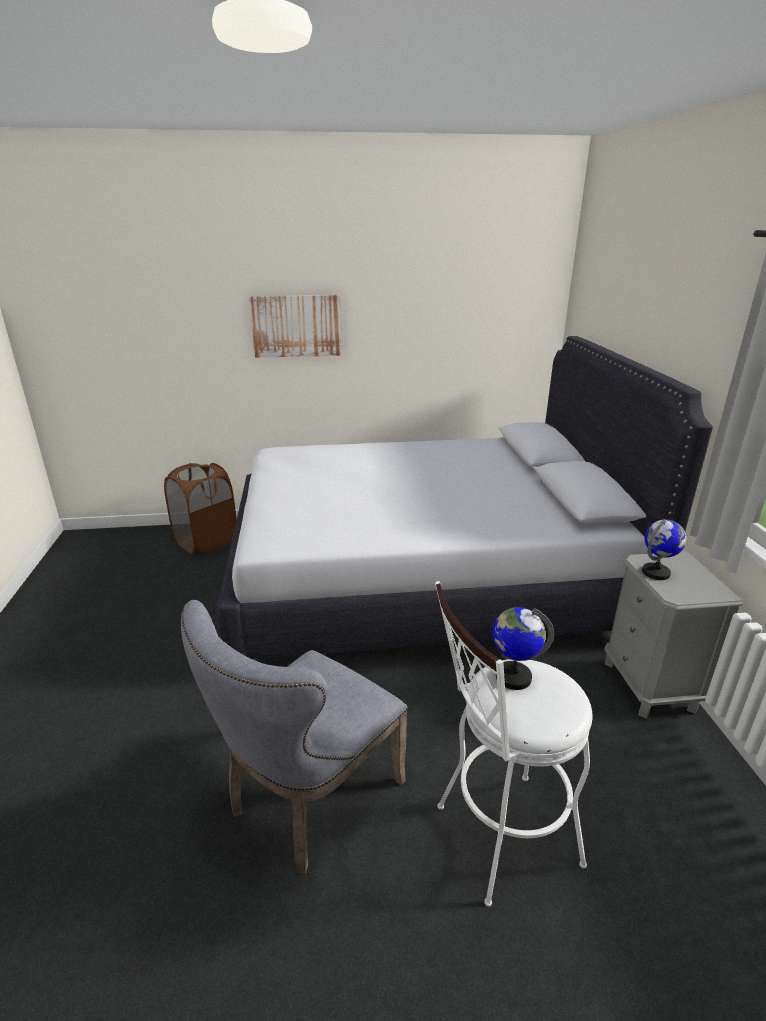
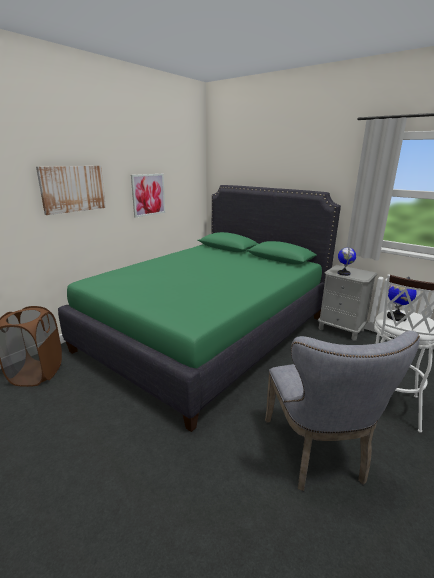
camera: 45 degrees left, 5 degrees down
white bed [217,336,713,659] -> green bed [58,185,341,432]
none -> picture [131,174,165,218]

